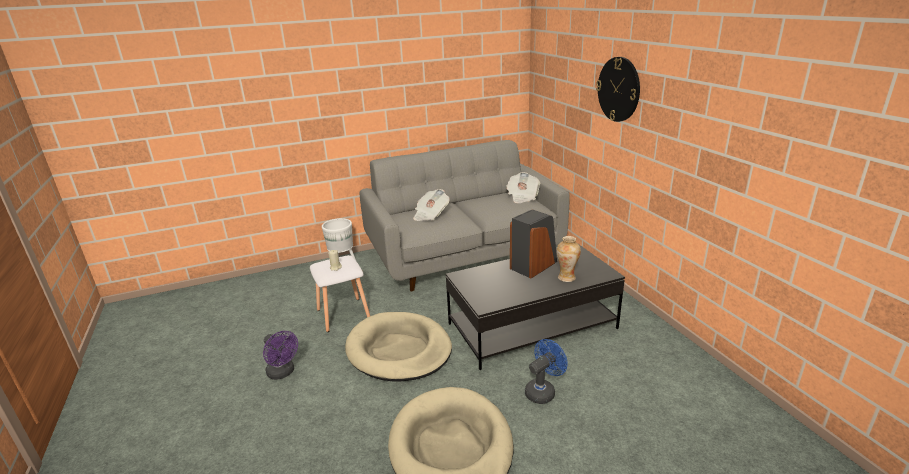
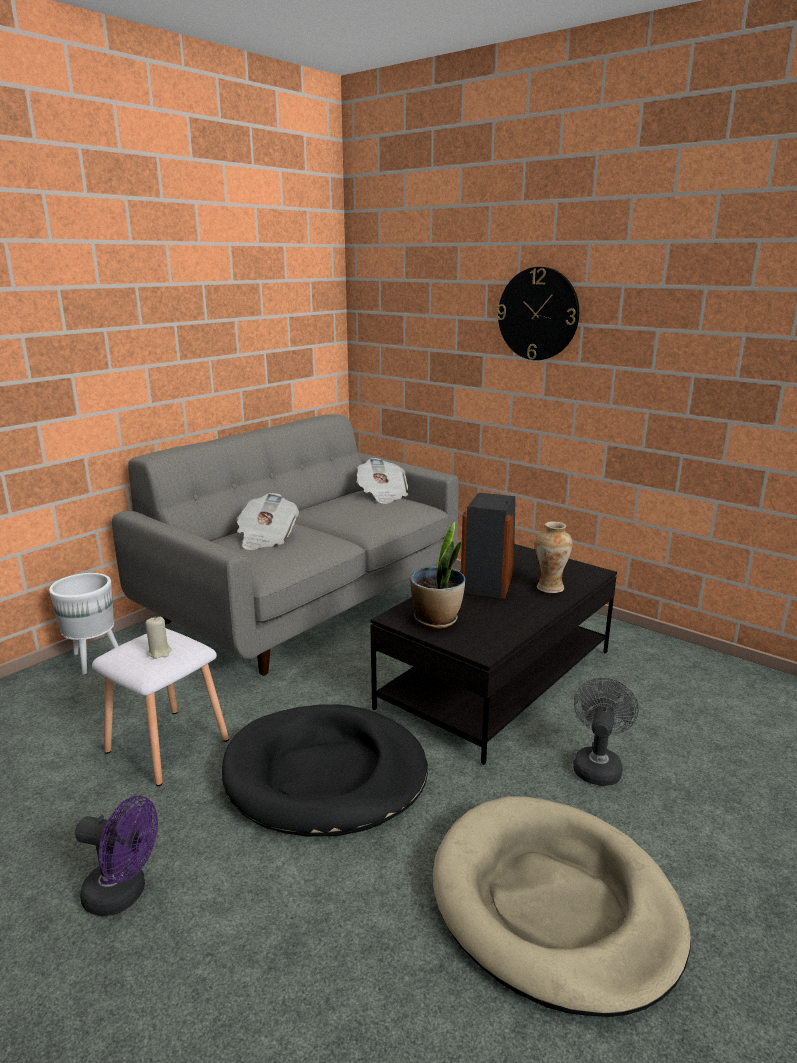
camera: 30 degrees left, 5 degrees down
beige dog bed [345,312,452,382] -> black dog bed [222,704,428,836]
blue fan [525,339,568,404] -> grey fan [573,677,639,786]
none -> potted plant [411,522,465,629]

